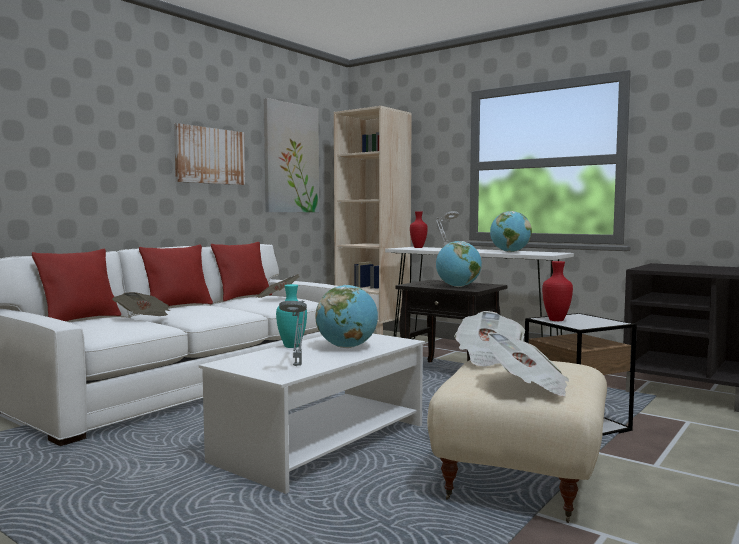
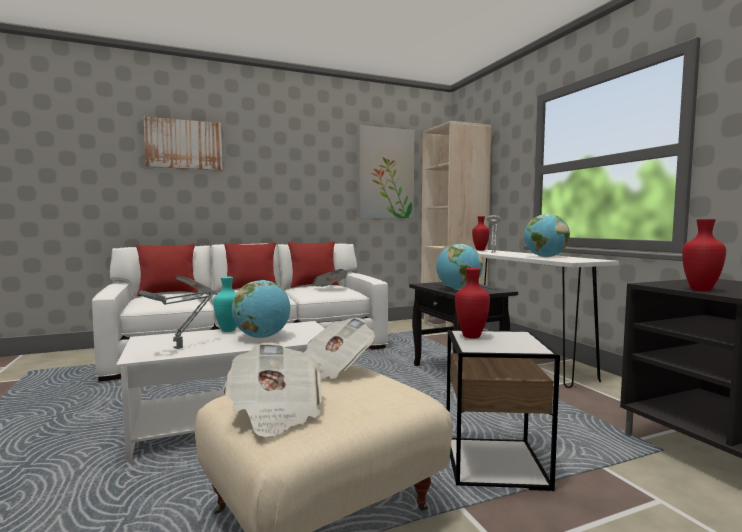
camera: 30 degrees right, 0 degrees up
picture [174,123,245,185] -> picture moved to [144,117,222,170]
none -> red vase [682,219,726,291]

